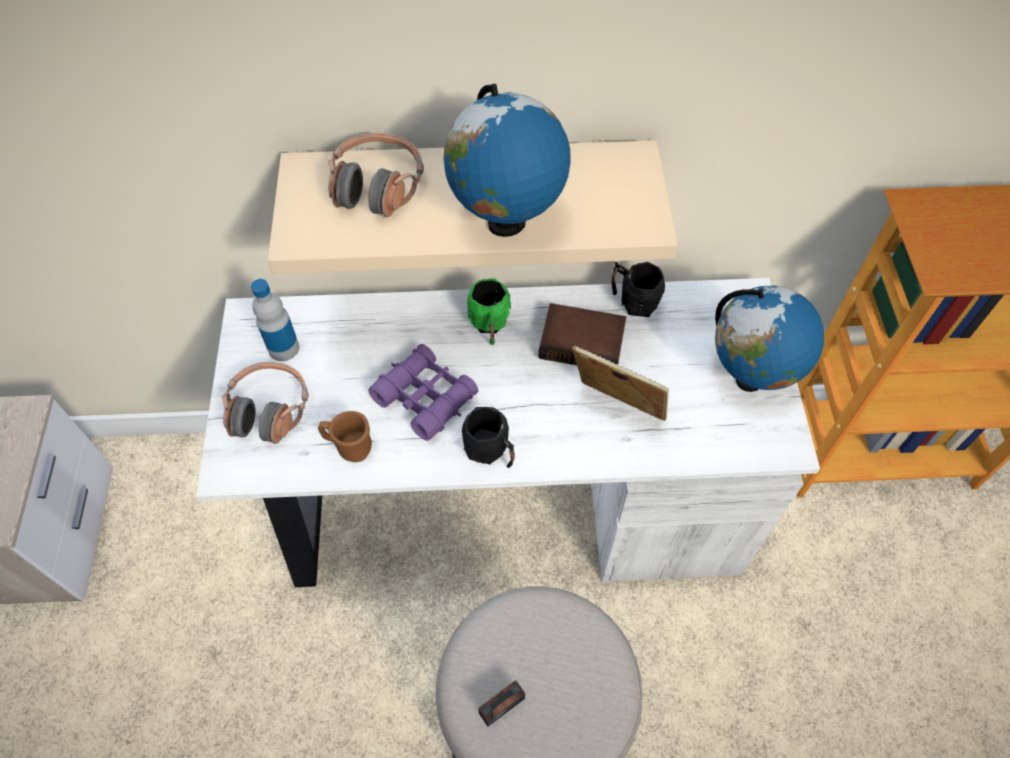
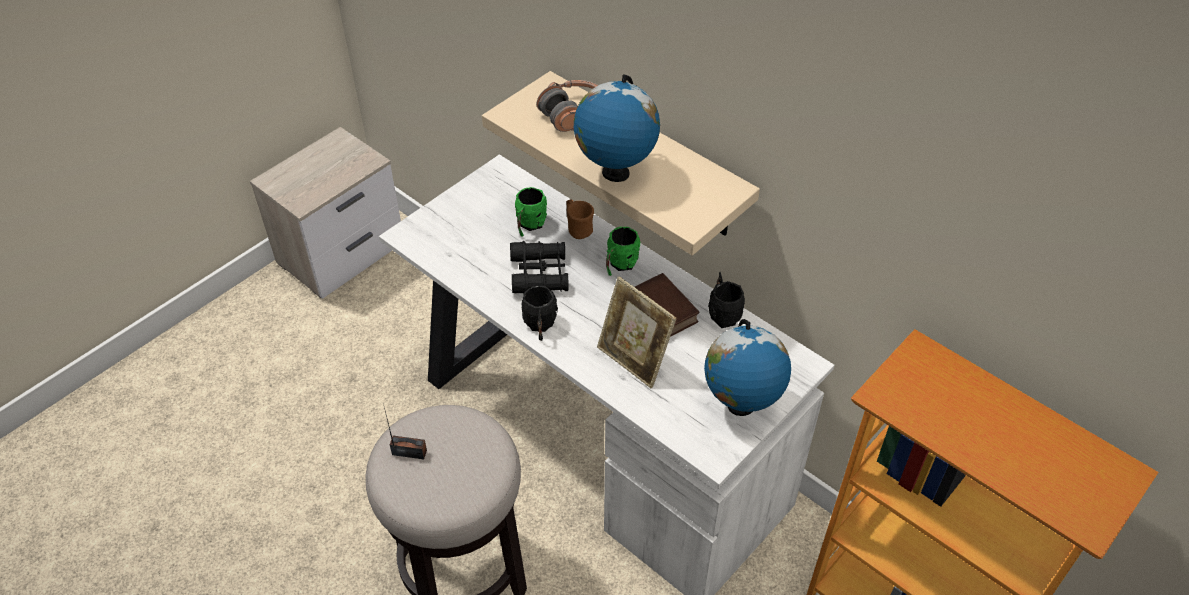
camera: 45 degrees right, 10 degrees down
headphones [222,362,309,444] -> none
bottle [251,279,299,361] -> none
brown mug [318,411,372,462] -> brown mug moved to [566,199,594,239]
purple binoculars [368,344,479,441] -> black binoculars [510,241,568,293]
picture frame [572,346,669,421] -> picture frame turned 150 degrees clockwise [597,277,677,389]
none -> green mug [515,187,547,237]

